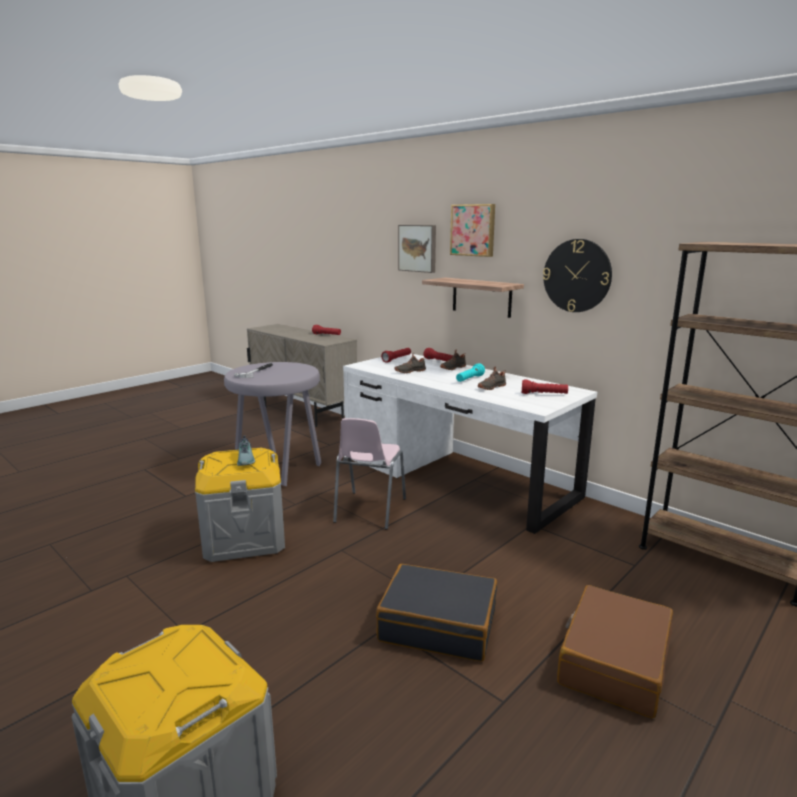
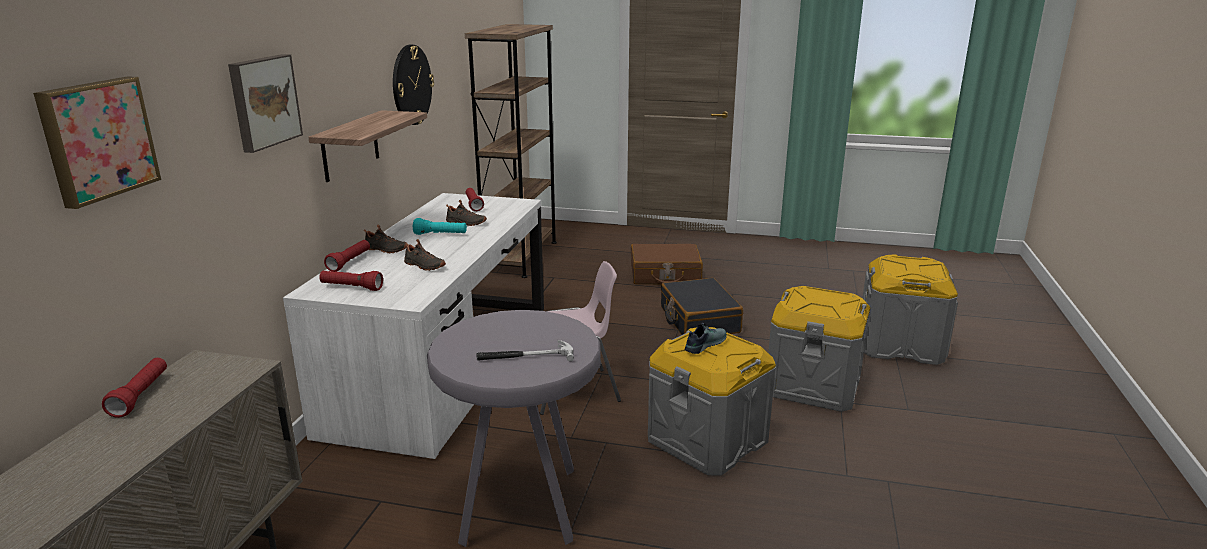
camera: 120 degrees left, 5 degrees up
picture [450,204,495,257] -> picture moved to [33,76,161,209]
none -> grey storage box [768,286,870,412]

